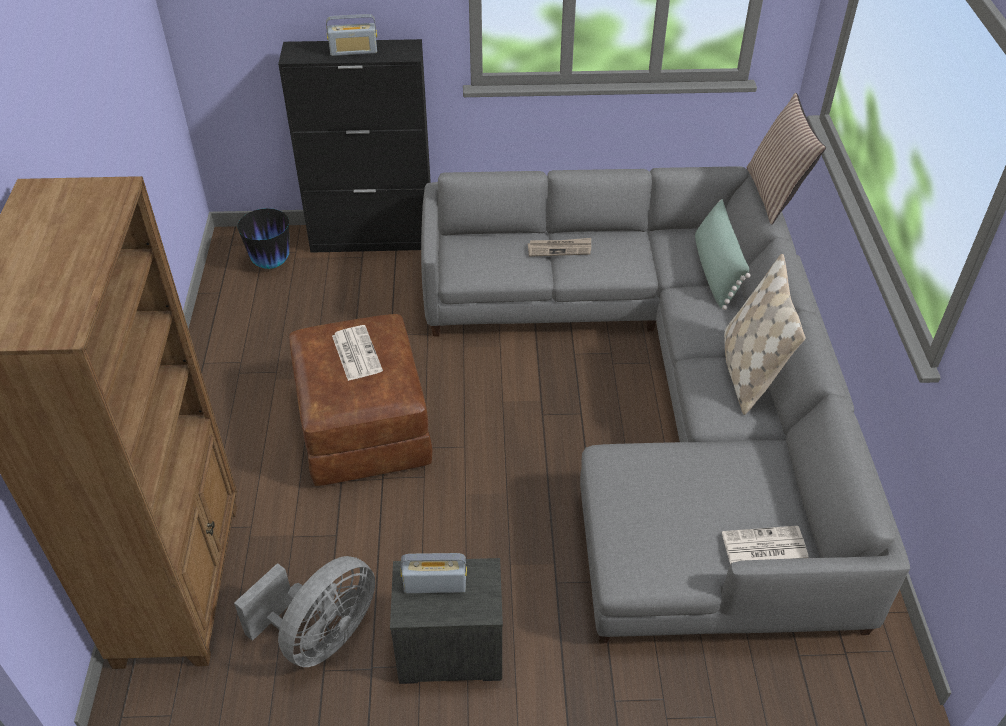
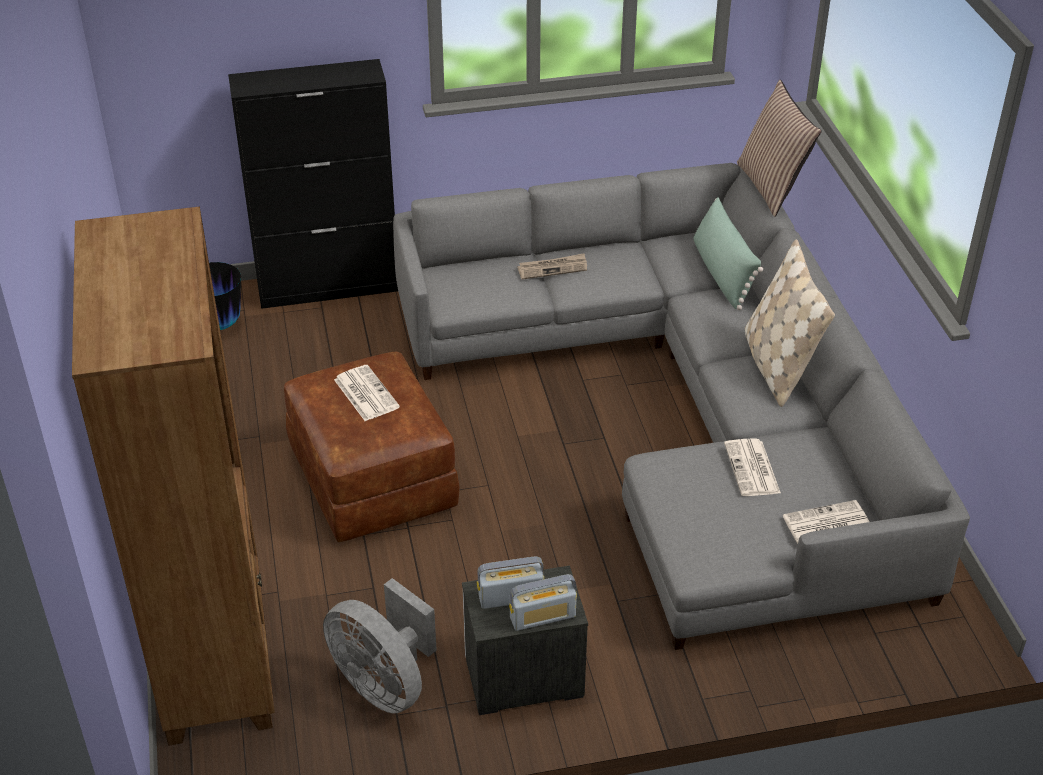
camera: 10 degrees left, 5 degrees down
grey fan [234,556,375,667] -> grey fan turned 105 degrees clockwise [323,578,437,714]
radio [326,14,377,56] -> radio moved to [509,574,577,631]
none -> newspaper [724,438,781,496]

